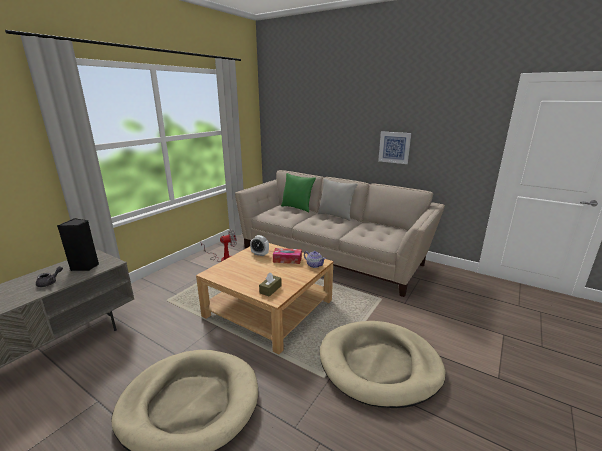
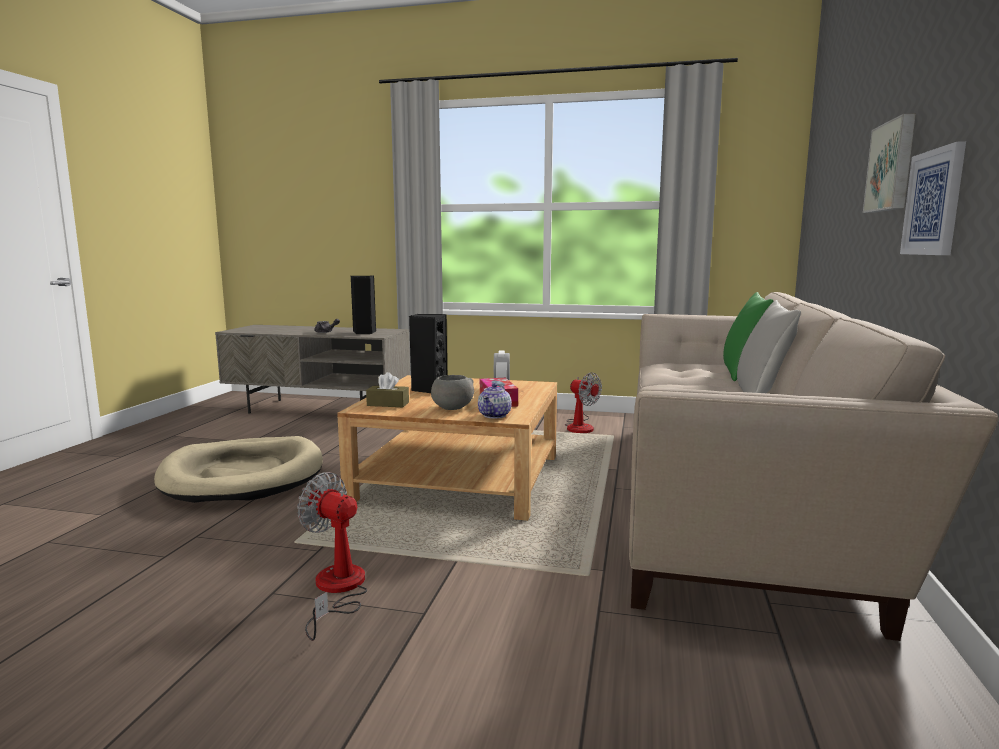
camera: 70 degrees right, 10 degrees down
beige dog bed [320,321,446,408] -> fan [297,472,367,641]
none -> black speaker [409,314,447,393]
none -> grey bowl [431,375,474,410]
none -> picture [863,113,916,213]

